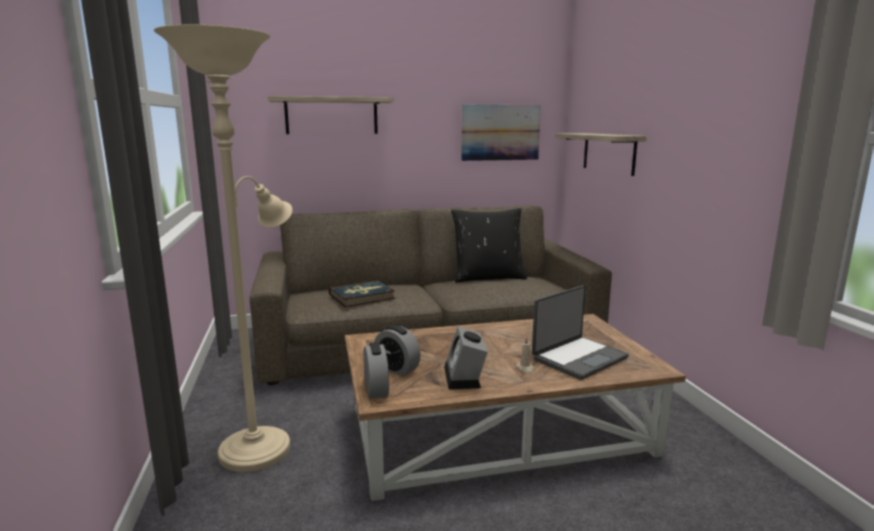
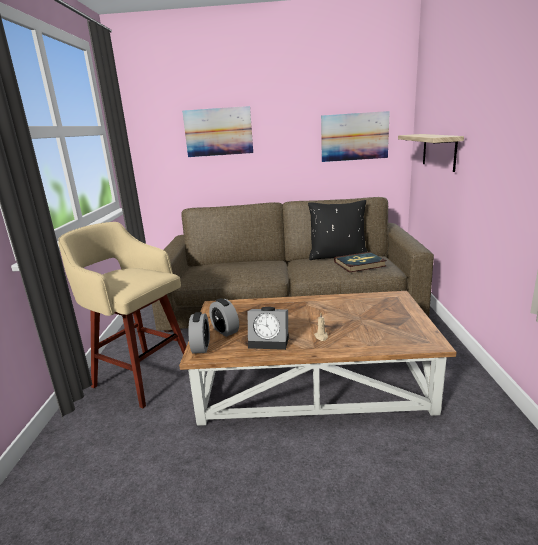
camera: 15 degrees right, 5 degrees up
beige floor lamp [154,25,292,472] -> beige stool [58,222,187,409]
shelf [268,96,394,134] -> picture [182,106,253,157]
book [329,280,395,307] -> book moved to [334,252,387,272]
alarm clock [444,326,488,389] -> alarm clock turned 90 degrees counterclockwise [247,307,289,350]
laptop [532,285,629,380] -> none

